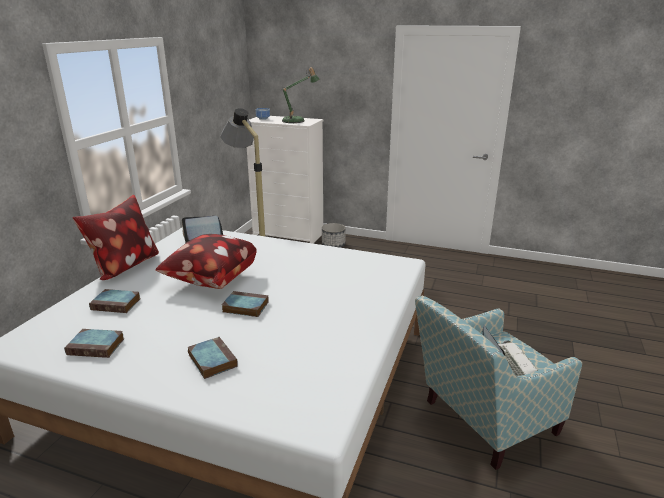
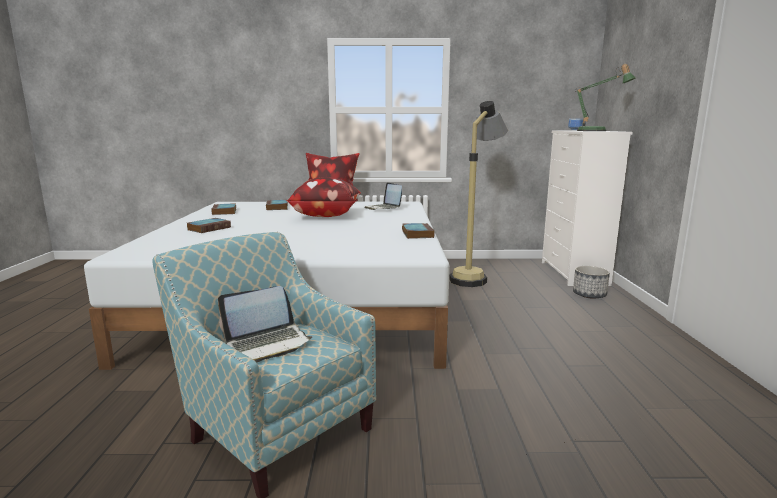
camera: 70 degrees right, 10 degrees down
book [222,291,269,317] -> book moved to [402,223,435,239]

